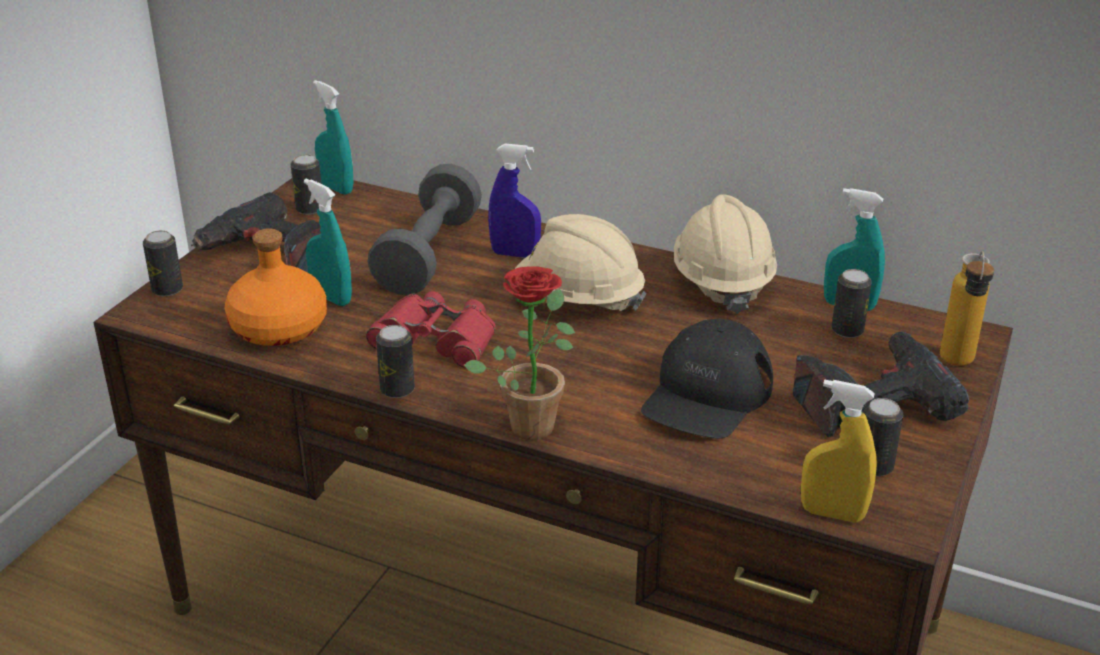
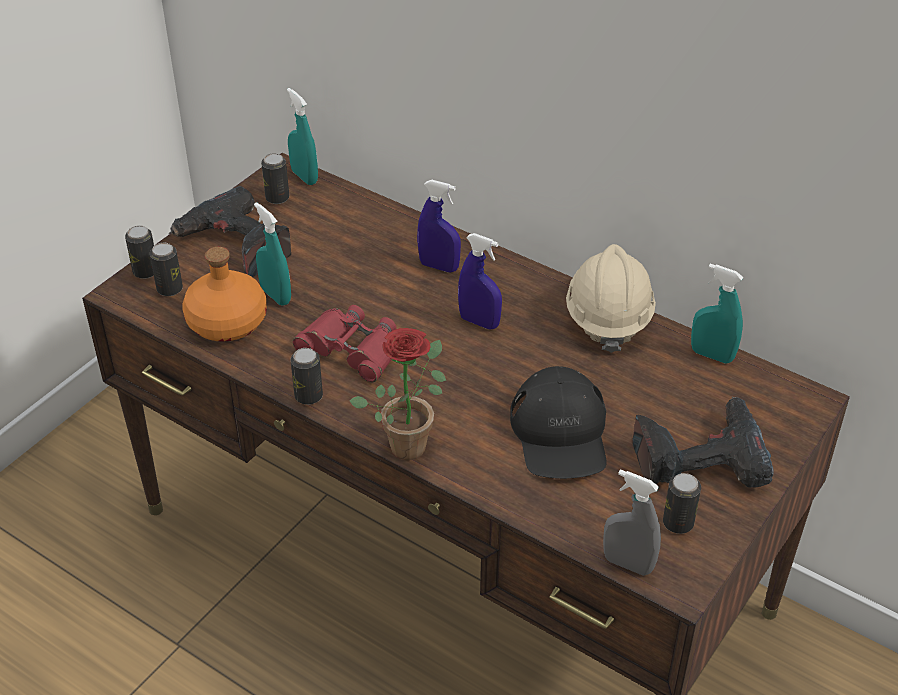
camera: 10 degrees right, 10 degrees up
grey dumbbell [367,164,482,295] -> none
beige hard hat [515,214,647,311] -> blue spray bottle [458,233,502,330]
black cap [641,319,773,439] -> black cap turned 45 degrees counterclockwise [510,366,607,479]
yellow spray bottle [801,379,877,523] -> grey spray bottle [603,469,661,576]
can [832,269,872,338] -> can moved to [150,243,183,296]
bottle [940,251,994,366] -> none

